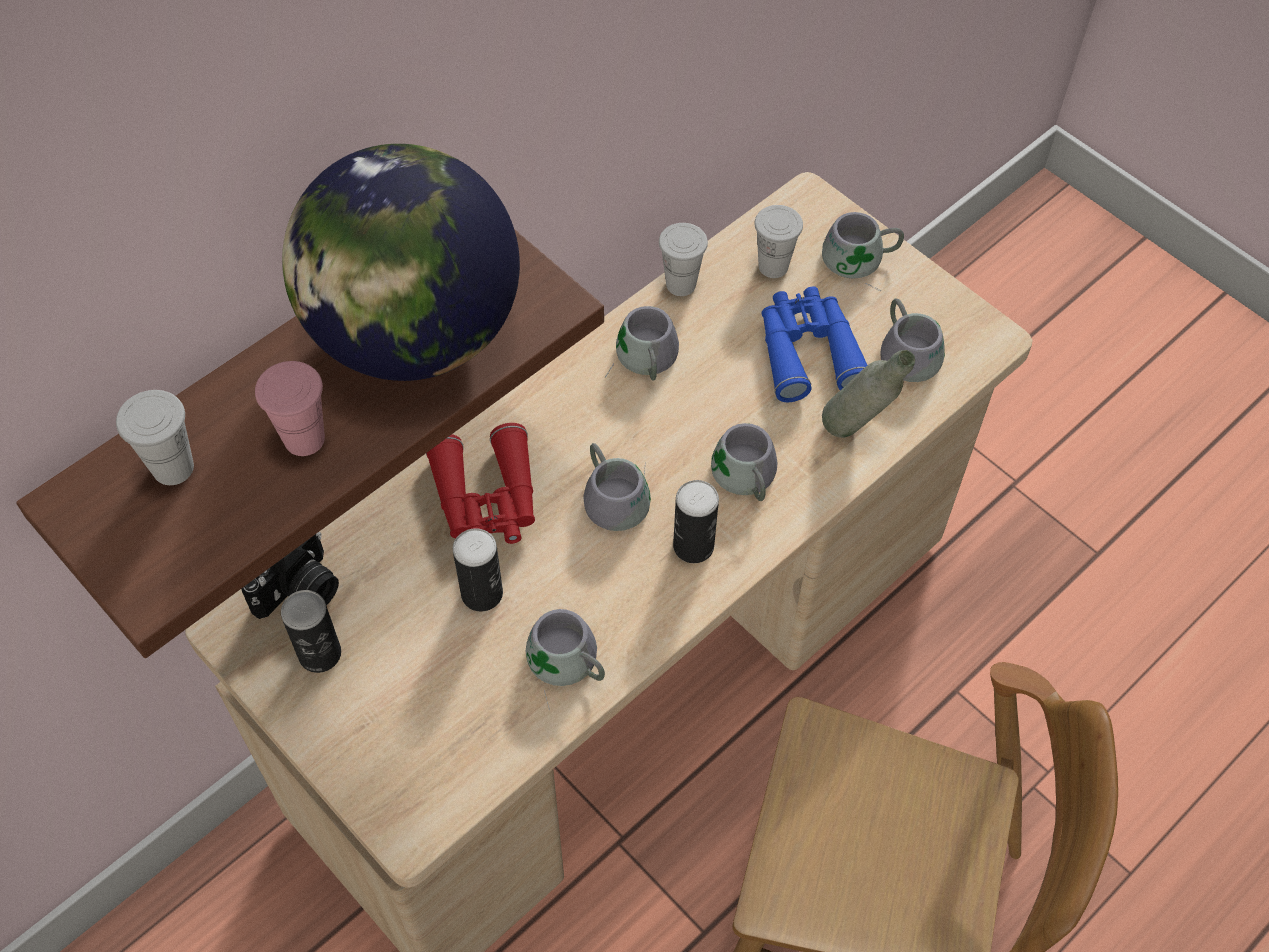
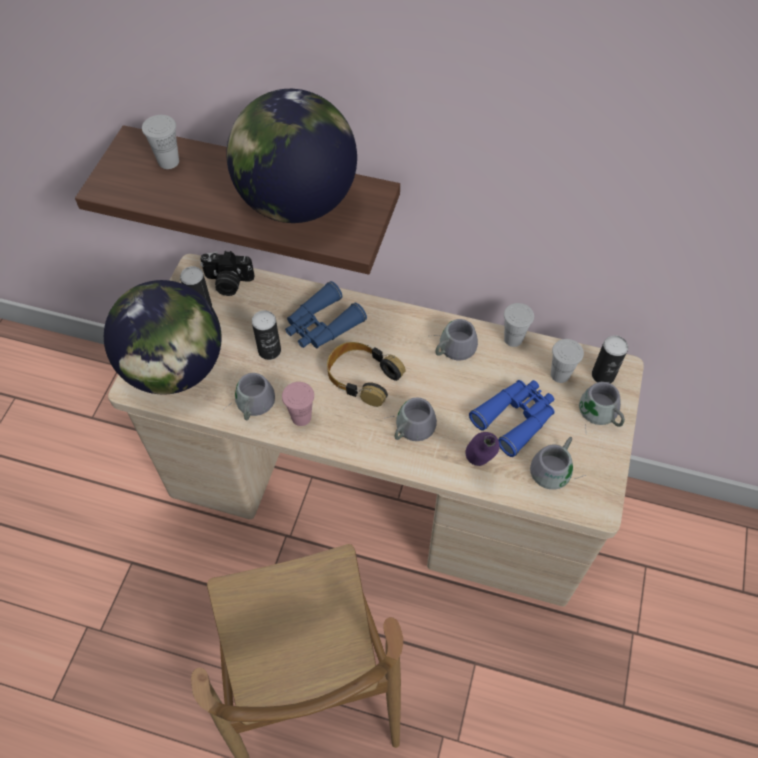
camera: 60 degrees right, 0 degrees up
pink cup [255,361,325,456] -> pink cup moved to [282,382,314,426]
red binoculars [426,423,535,544] -> blue binoculars [285,281,367,348]
grey mug [583,443,651,531] -> headphones [327,342,405,407]
can [673,480,719,563] -> can moved to [592,336,628,384]
grey bottle [822,350,915,438] -> purple bottle [465,432,500,466]
none -> globe [104,280,221,394]

